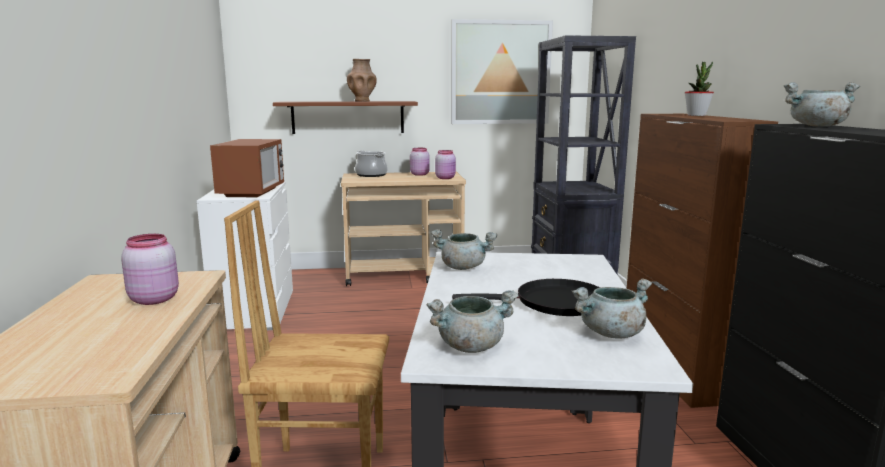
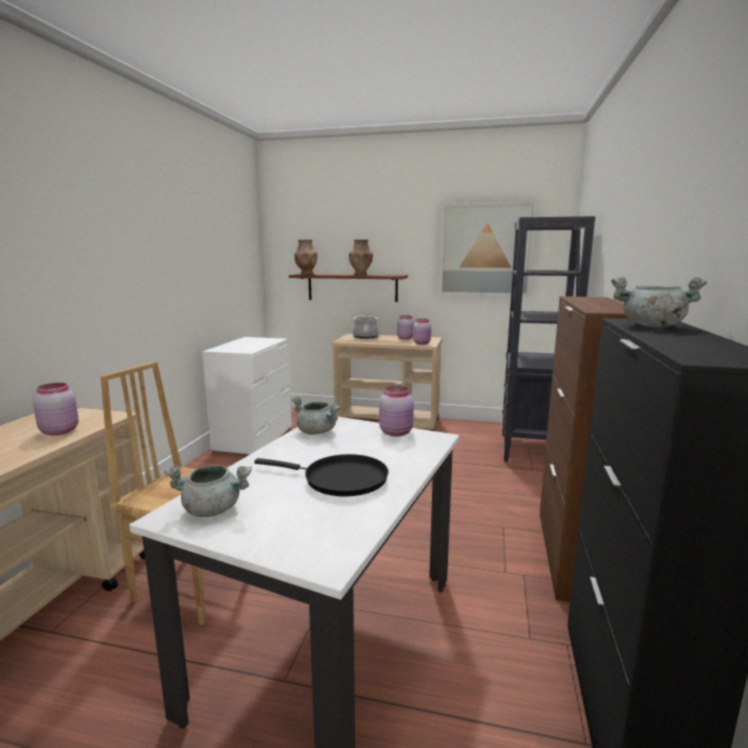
camera: 20 degrees right, 0 degrees up
microwave [210,139,284,197] -> none
grey cooking pot [572,279,652,339] -> none
potted plant [685,62,714,116] -> none
none -> brown vase [294,240,318,275]
none -> pink jar [379,386,414,437]

